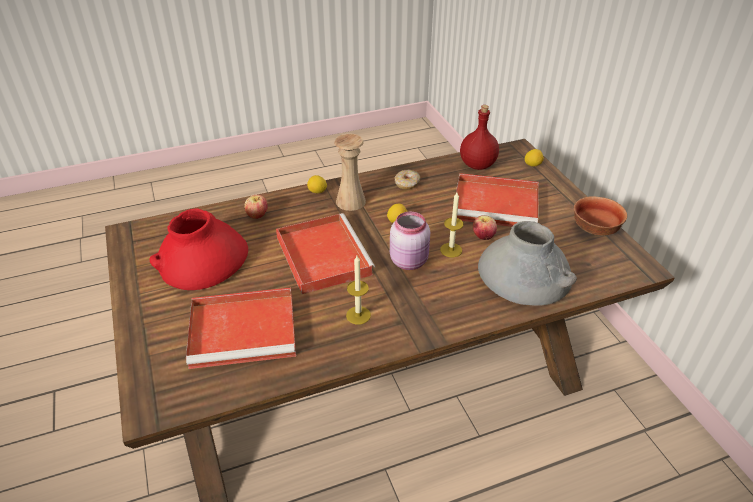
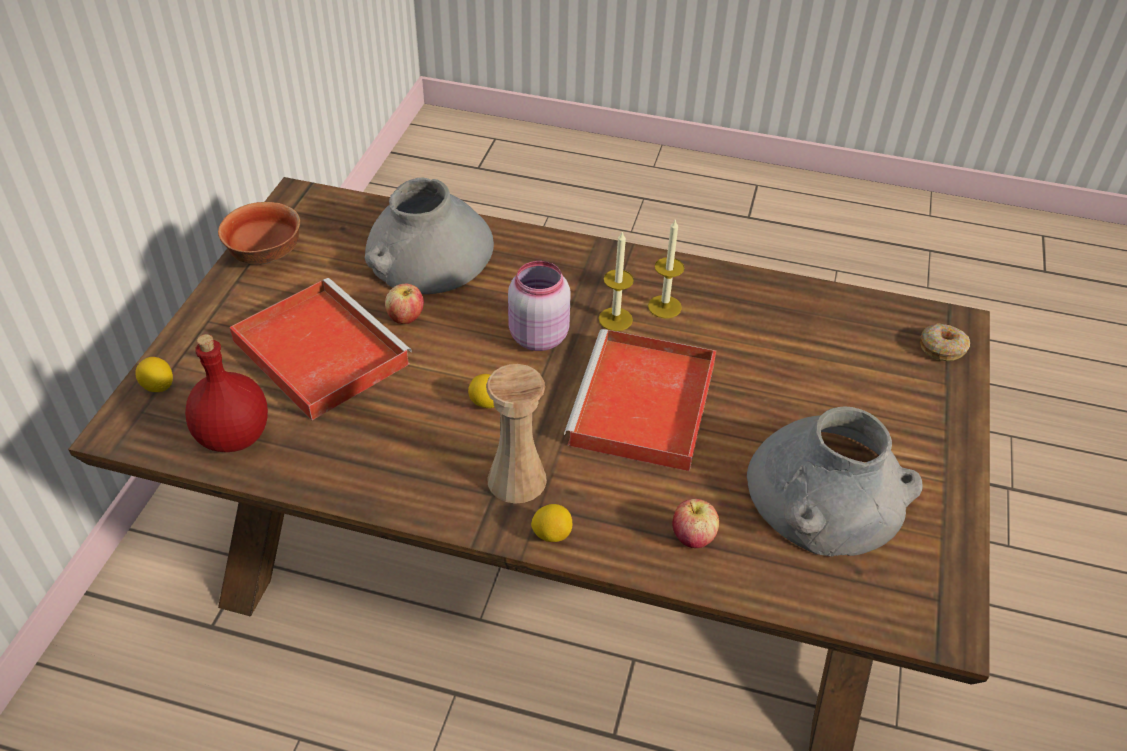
camera: 145 degrees left, 5 degrees up
red vase [149,208,248,290] -> grey vase [747,406,923,556]
red tray [186,288,296,369] -> none
donut [394,170,420,190] -> donut moved to [920,323,970,361]
candle [440,192,464,257] -> candle moved to [598,230,634,331]

